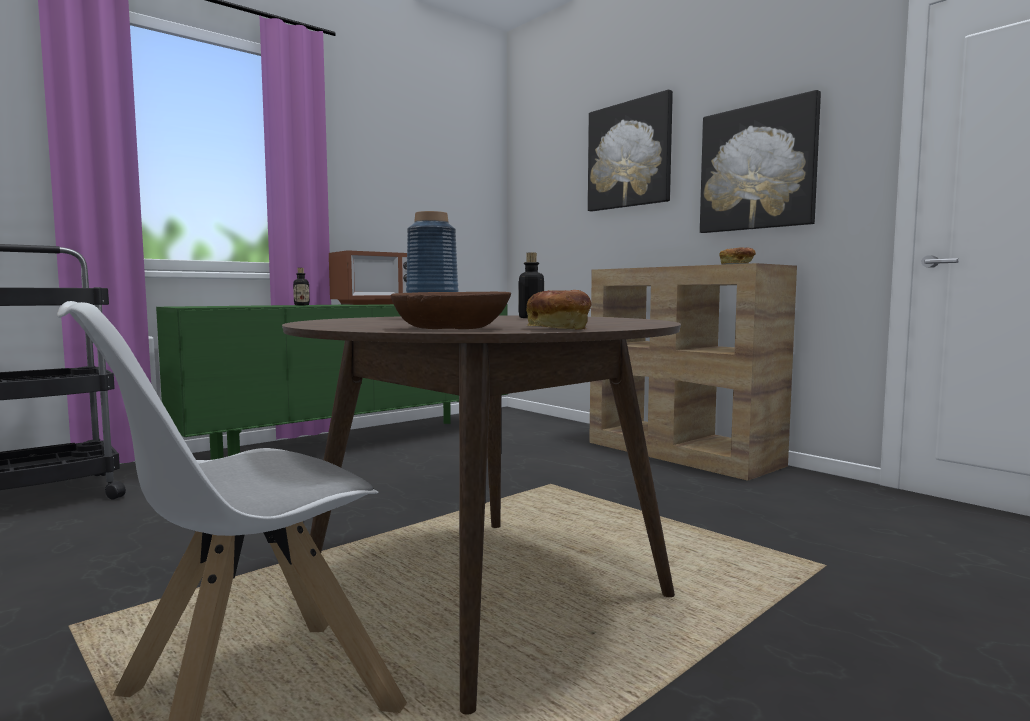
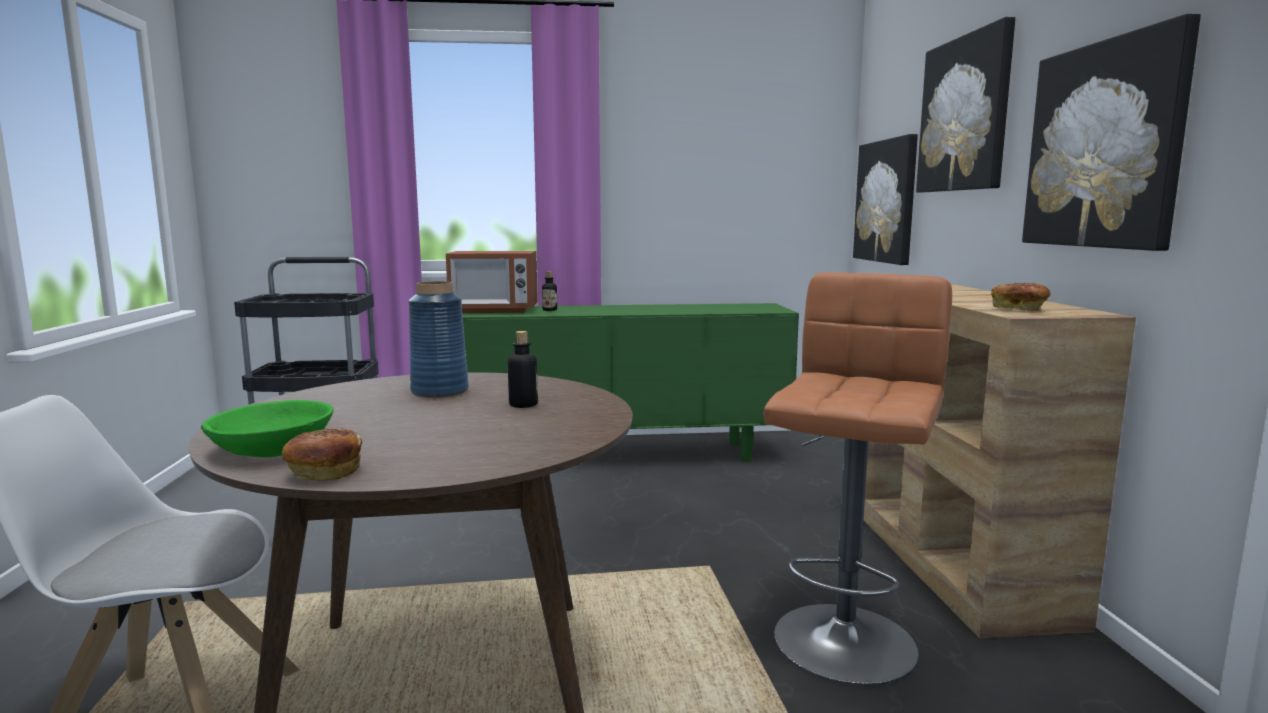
camera: 35 degrees right, 5 degrees up
microwave [329,250,407,305] -> microwave moved to [446,251,538,313]
brown bowl [391,292,511,329] -> green bowl [201,400,334,457]
none -> brown stool [764,272,952,684]
none -> picture [853,134,918,265]

